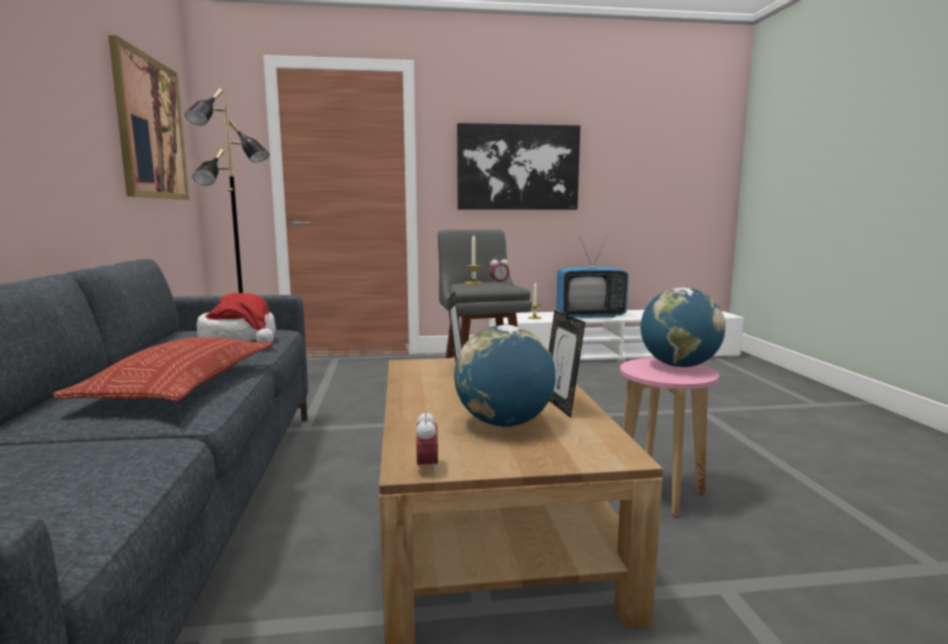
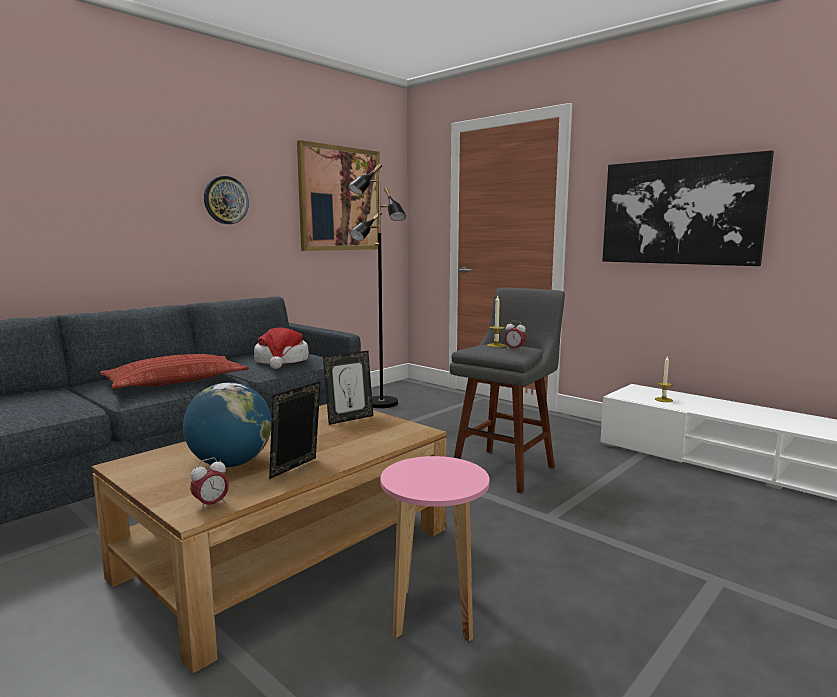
camera: 50 degrees right, 0 degrees up
alarm clock [416,408,438,474] -> alarm clock moved to [190,458,229,511]
television [556,236,629,318] -> none
globe [641,288,726,367] -> none
none -> wall clock [204,176,249,224]

